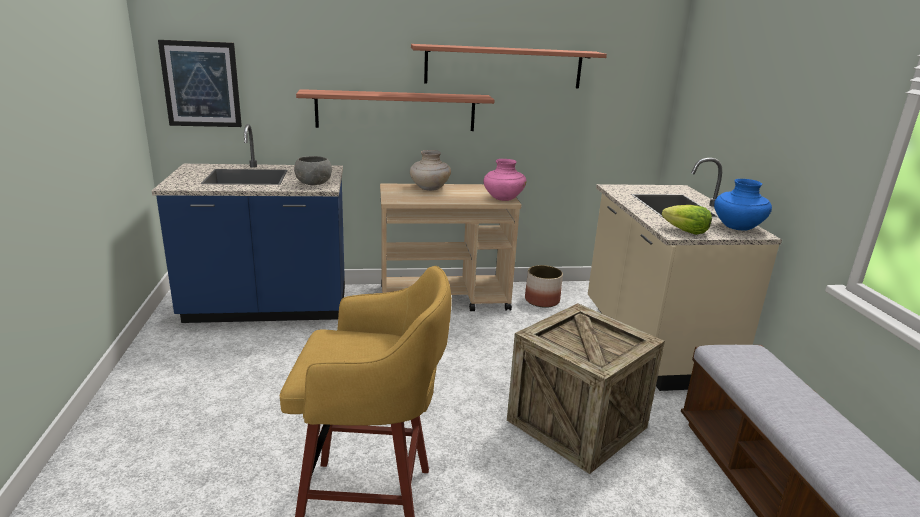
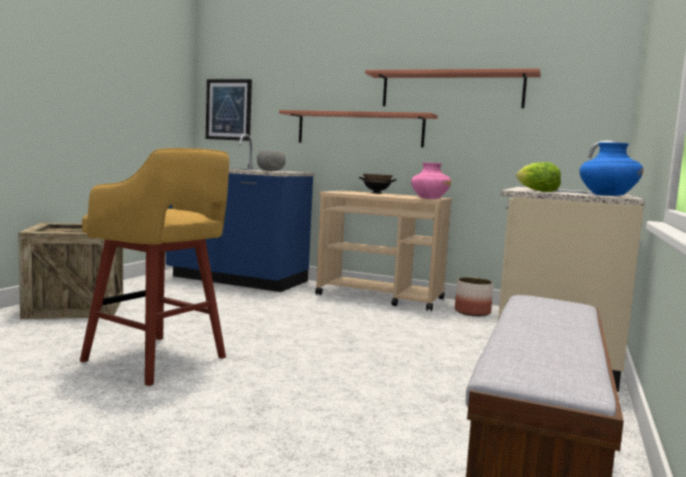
camera: 30 degrees right, 15 degrees down
beige vase [410,150,451,191] -> black bowl [359,174,397,194]
crate [507,303,665,474] -> crate moved to [18,223,123,319]

